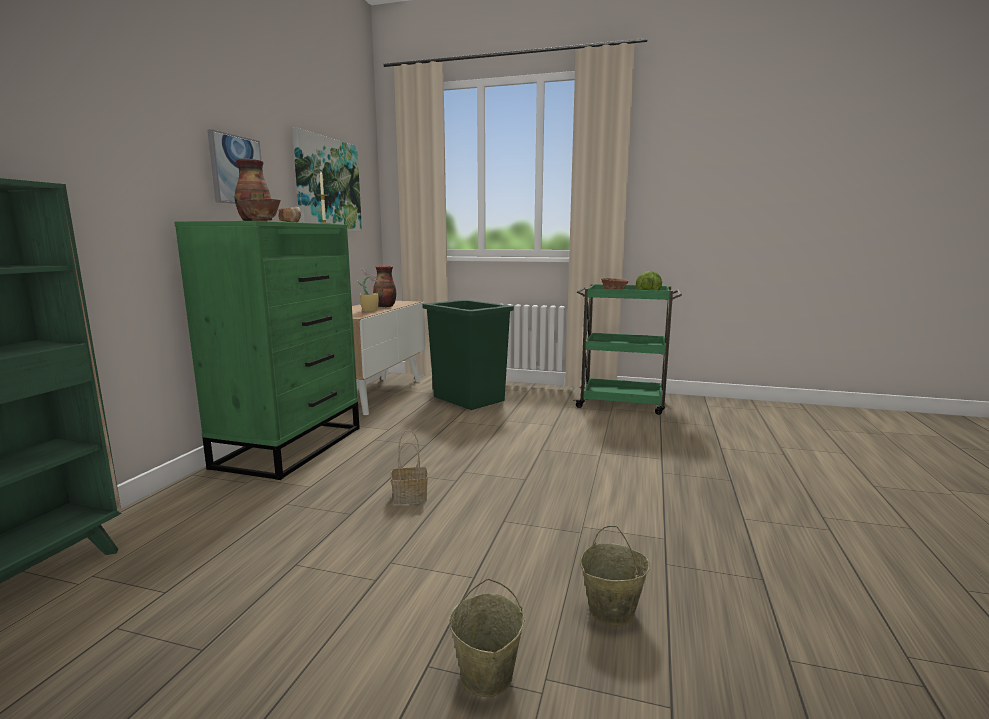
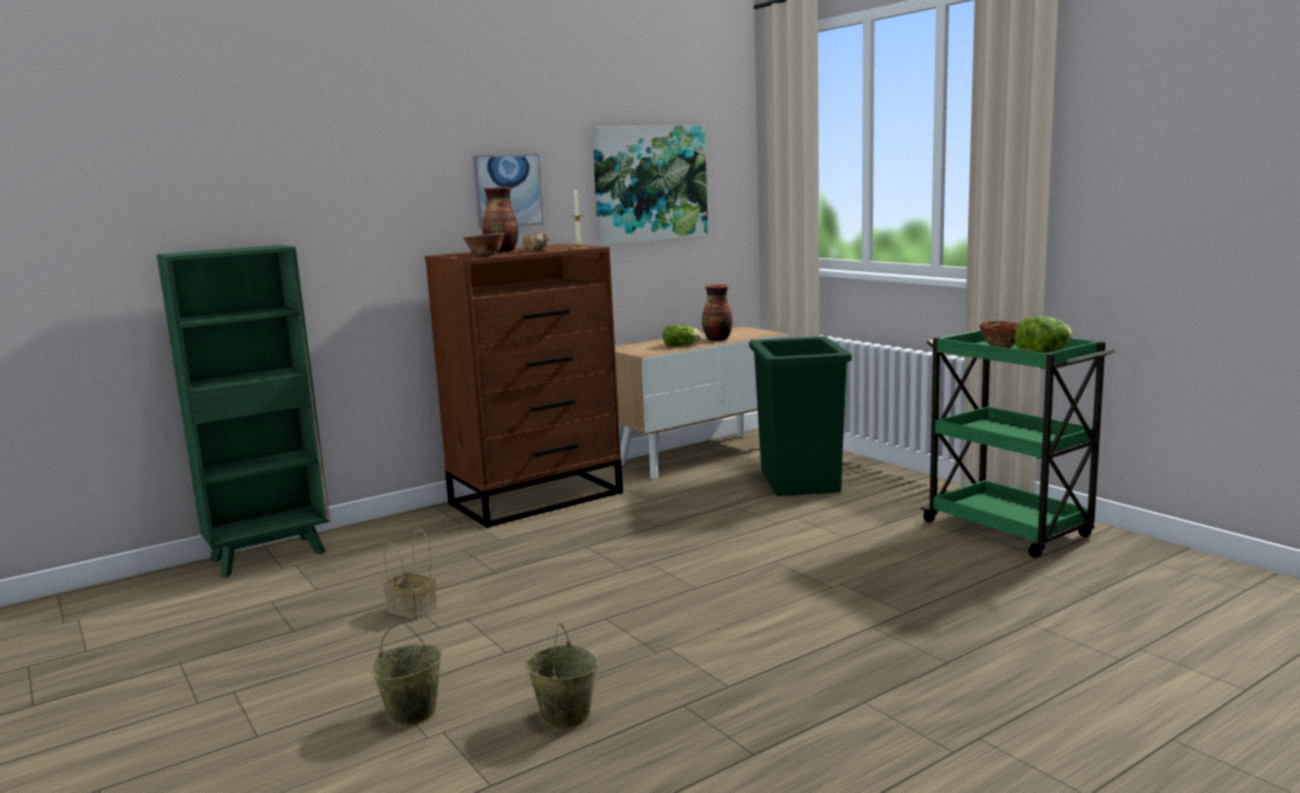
camera: 40 degrees right, 0 degrees up
green dresser [174,221,360,480] -> brown dresser [425,244,623,528]
potted plant [357,268,379,312] -> lettuce [663,325,701,346]
basket [391,430,428,504] -> basket moved to [383,529,437,620]

